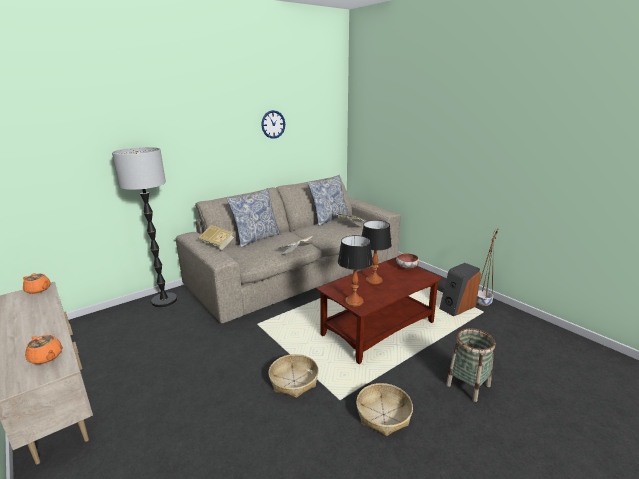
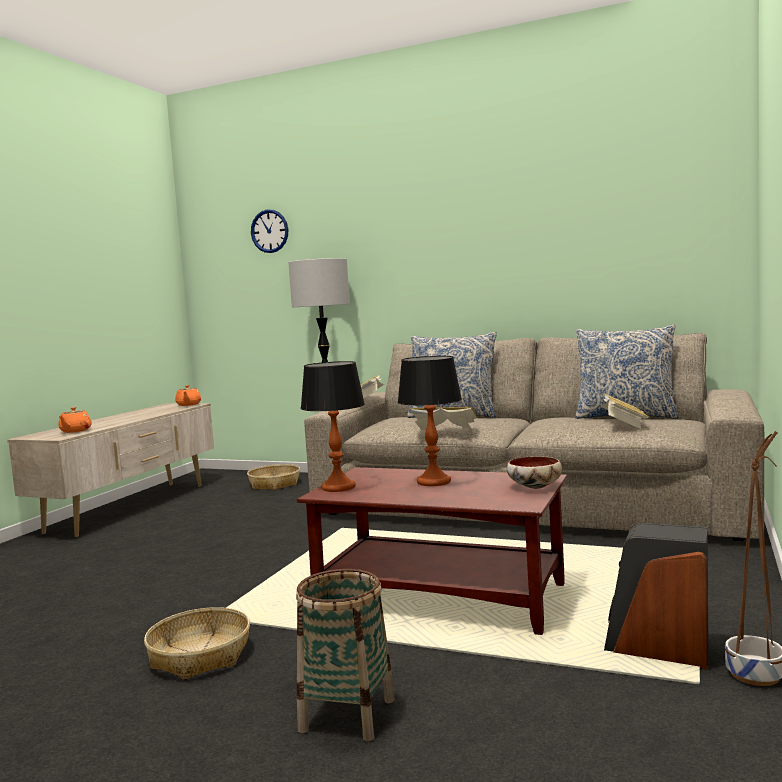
camera: 60 degrees right, 15 degrees down
wall clock [261,110,285,139] -> wall clock moved to [251,209,288,253]
basket [268,354,319,398] -> basket moved to [247,464,300,490]

